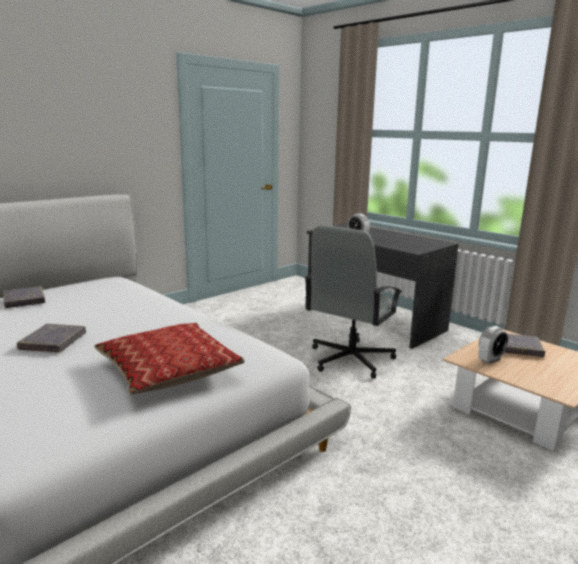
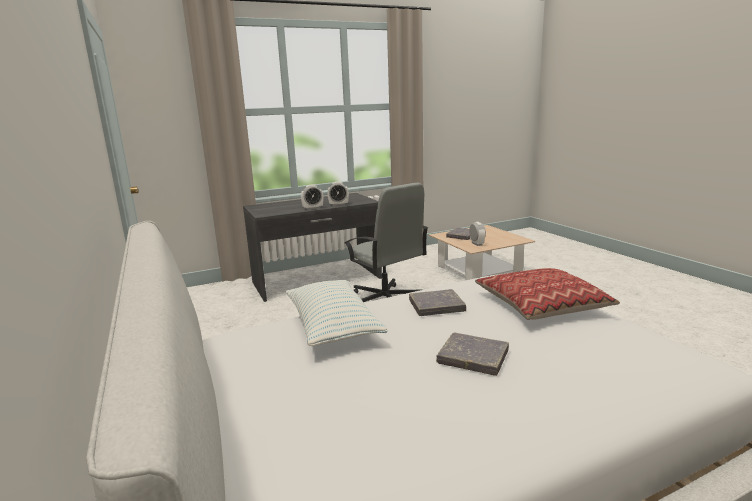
camera: 70 degrees left, 0 degrees up
grey book [3,286,45,308] -> grey book moved to [409,289,466,316]
none -> pillow [286,280,388,346]
none -> alarm clock [327,182,349,206]

